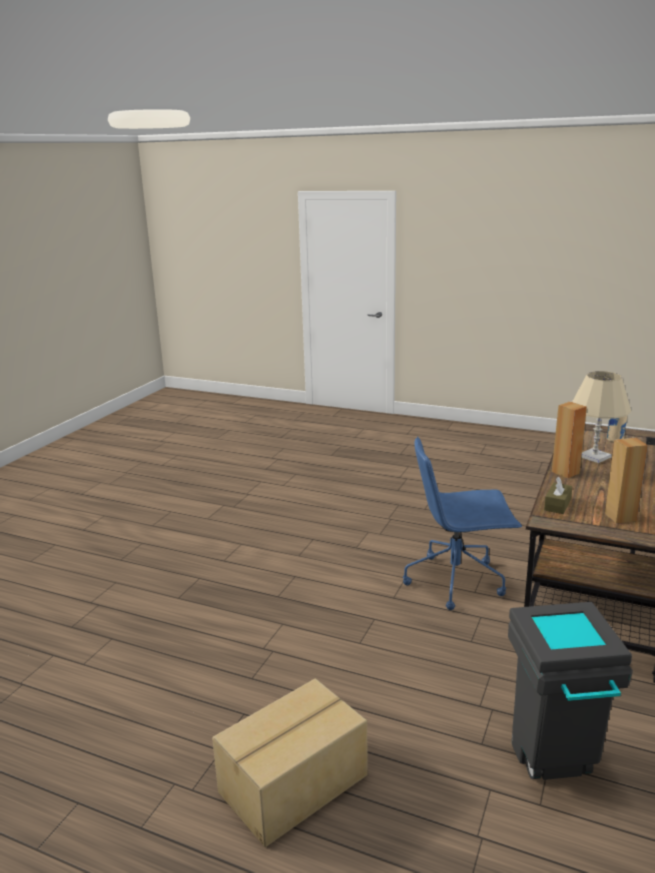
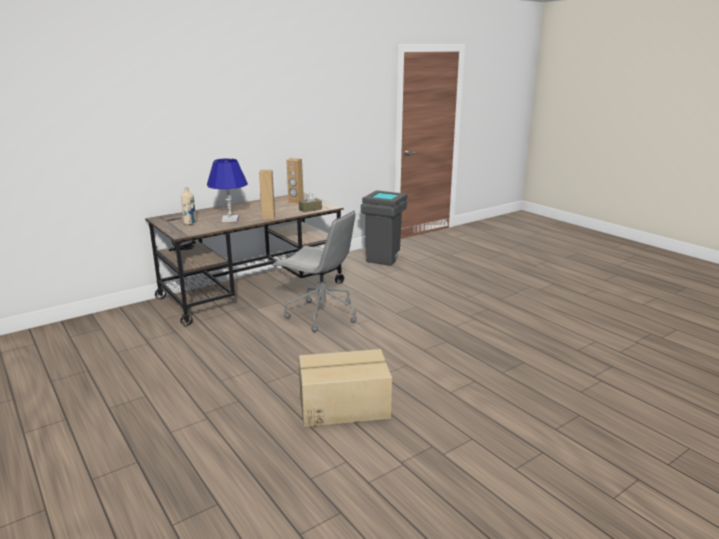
camera: 150 degrees left, 0 degrees up
cardboard box [212,678,368,847] -> cardboard box moved to [299,349,392,427]
blue office chair [403,436,522,610] -> grey office chair [273,211,357,332]
beige table lamp [572,371,631,463] -> blue table lamp [207,158,248,222]

